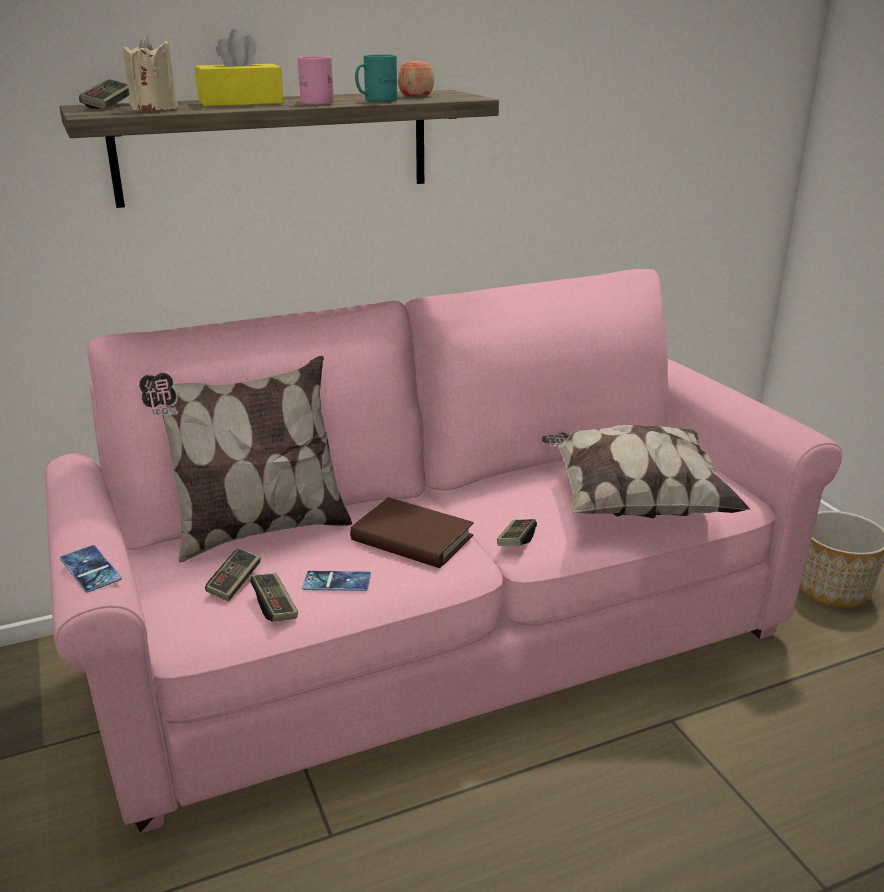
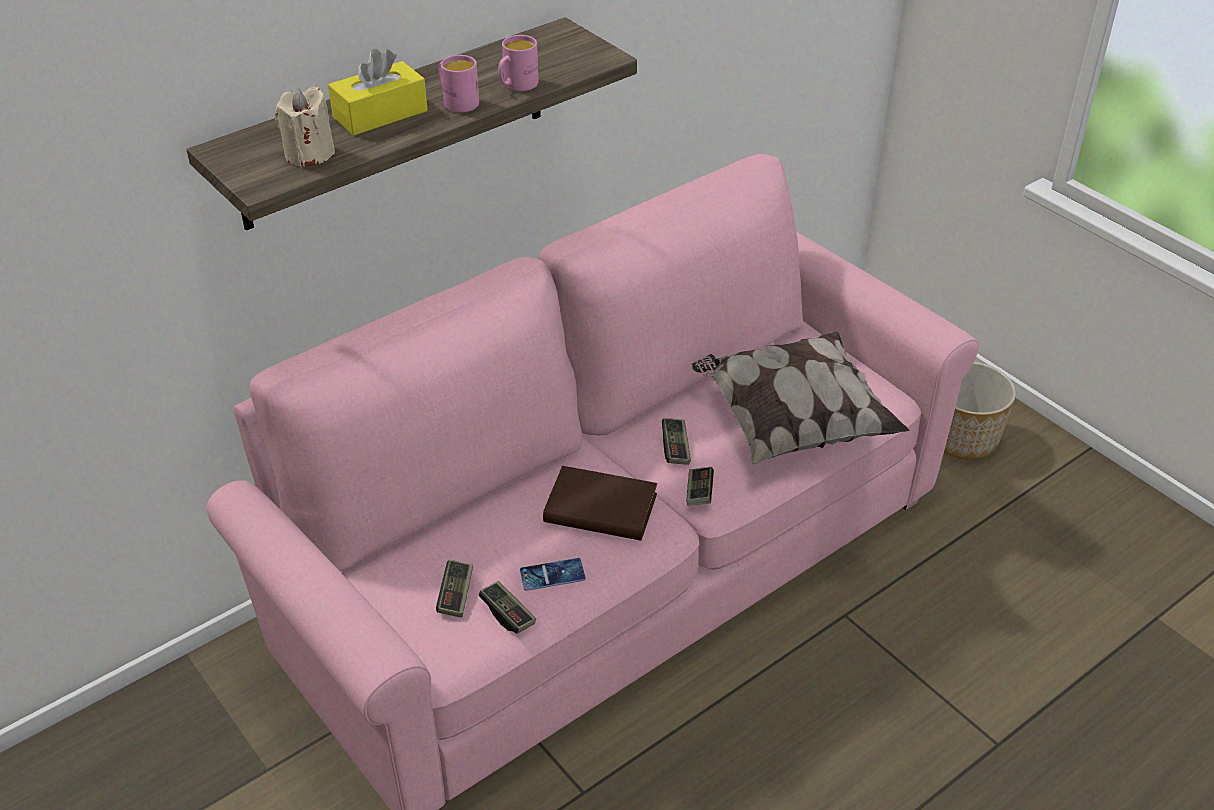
camera: 15 degrees left, 15 degrees up
phone [60,545,122,592] -> none
game controller [79,79,129,109] -> game controller moved to [662,418,691,465]
pillow [139,356,352,563] -> none
turquoise mug [355,54,397,102] -> pink mug [498,35,539,91]
apple [398,61,434,97] -> none

